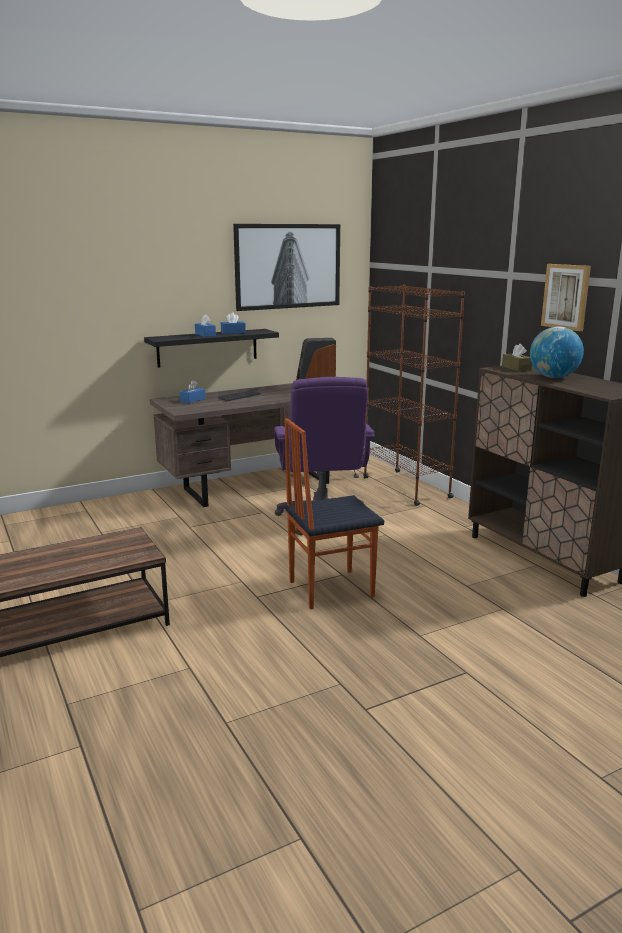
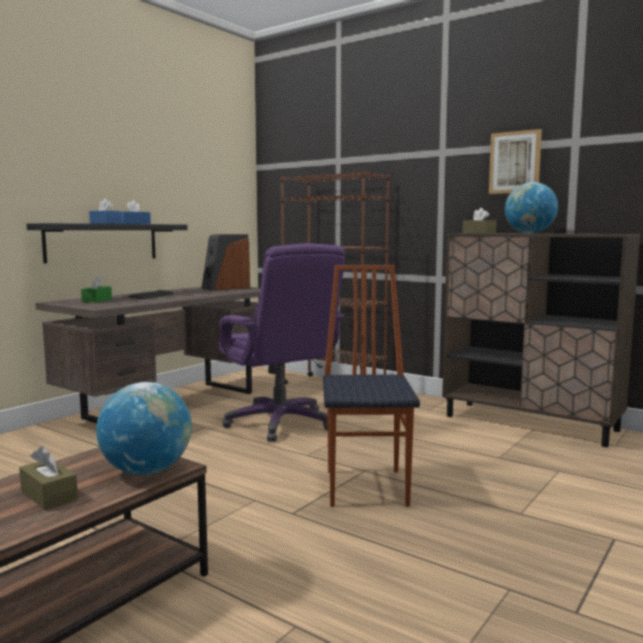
camera: 25 degrees left, 10 degrees down
blue tissue box [180,380,206,403] -> green tissue box [81,275,112,303]
picture [233,224,340,311] -> none
chair [285,418,384,609] -> chair turned 135 degrees clockwise [323,265,420,507]
none -> brown tissue box [19,446,78,510]
none -> globe [96,382,192,475]

